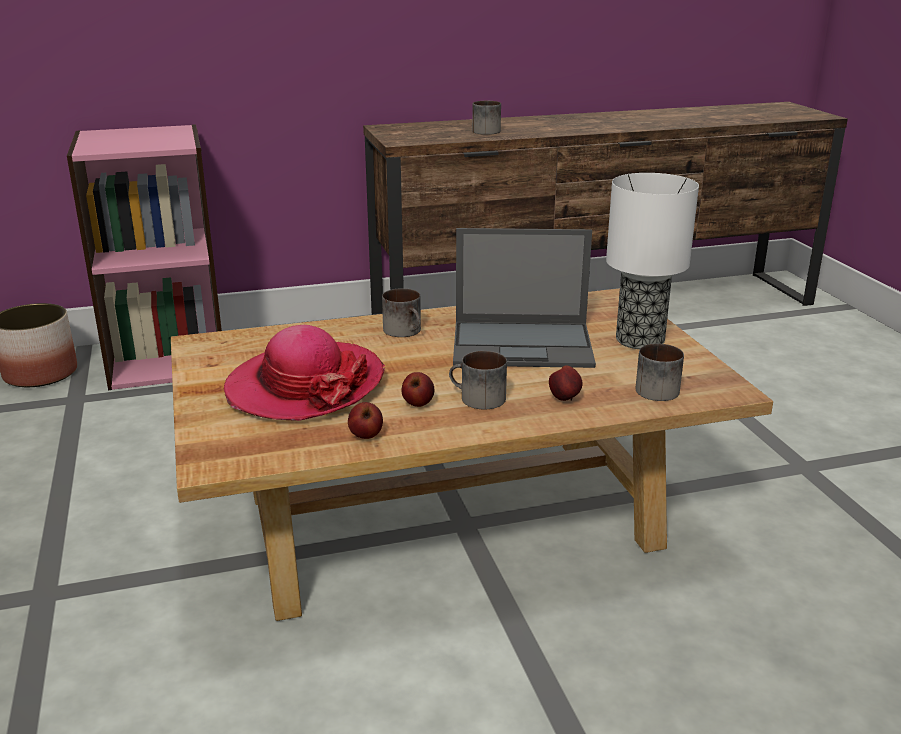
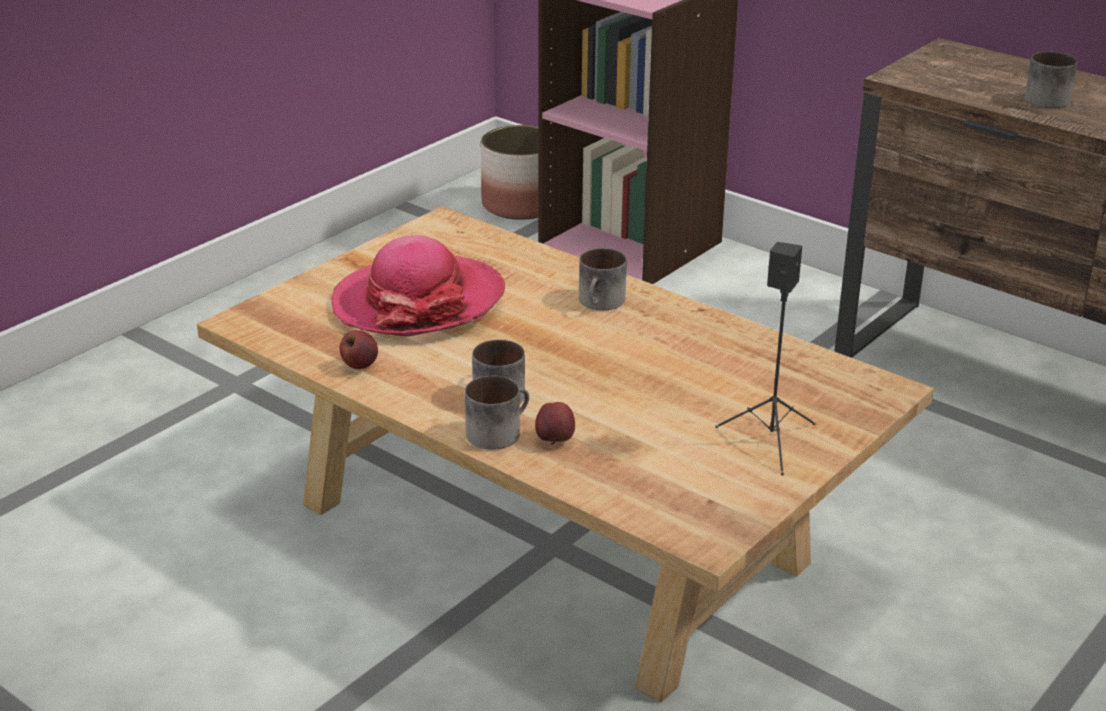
camera: 55 degrees right, 5 degrees up
apple [401,372,435,407] -> none
laptop [453,228,596,368] -> none
table lamp [606,173,699,349] -> black speaker [715,242,815,475]
mug [636,344,684,401] -> mug moved to [465,376,529,450]

